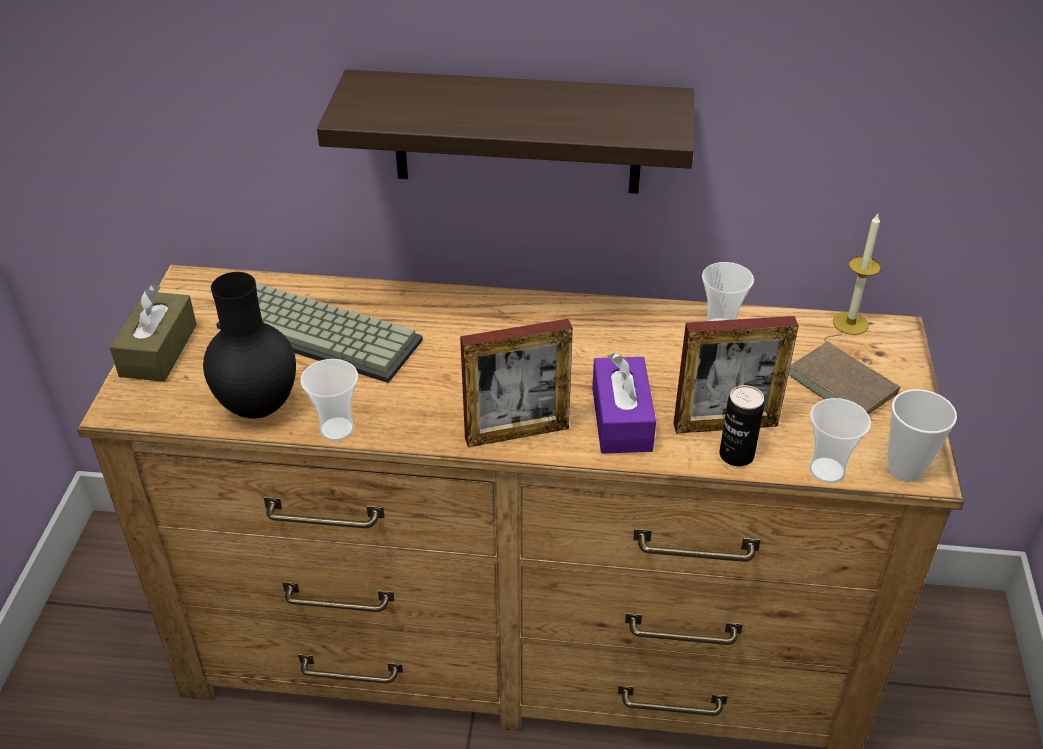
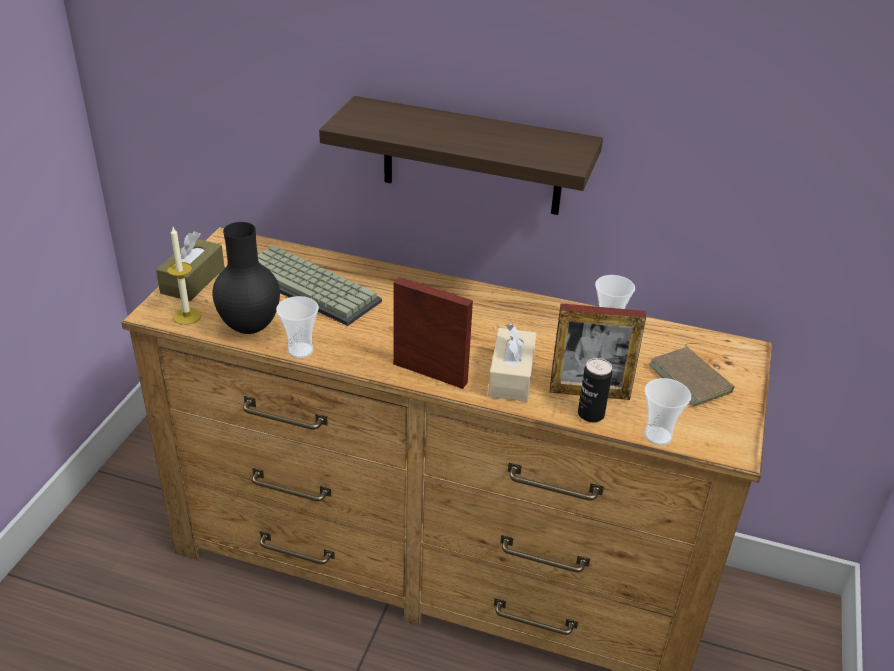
camera: 10 degrees right, 5 degrees down
picture frame [460,319,573,447] -> picture frame turned 150 degrees counterclockwise [393,277,473,389]
purple tissue box [592,353,656,453] -> beige tissue box [488,323,537,402]
candle [833,213,881,335] -> candle moved to [167,227,201,325]
cup [887,389,957,482] -> none

